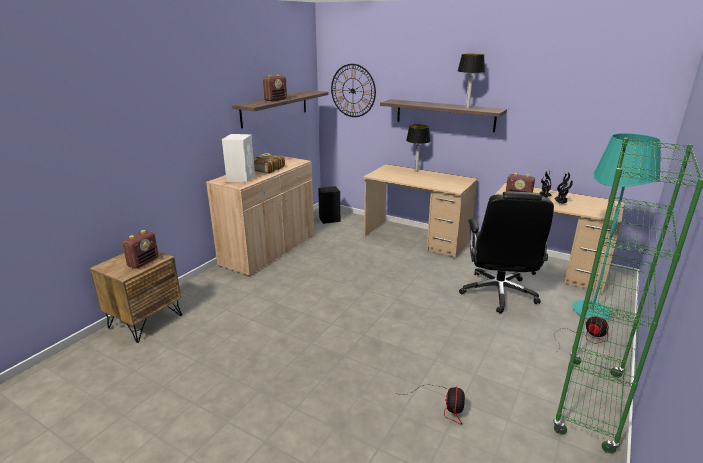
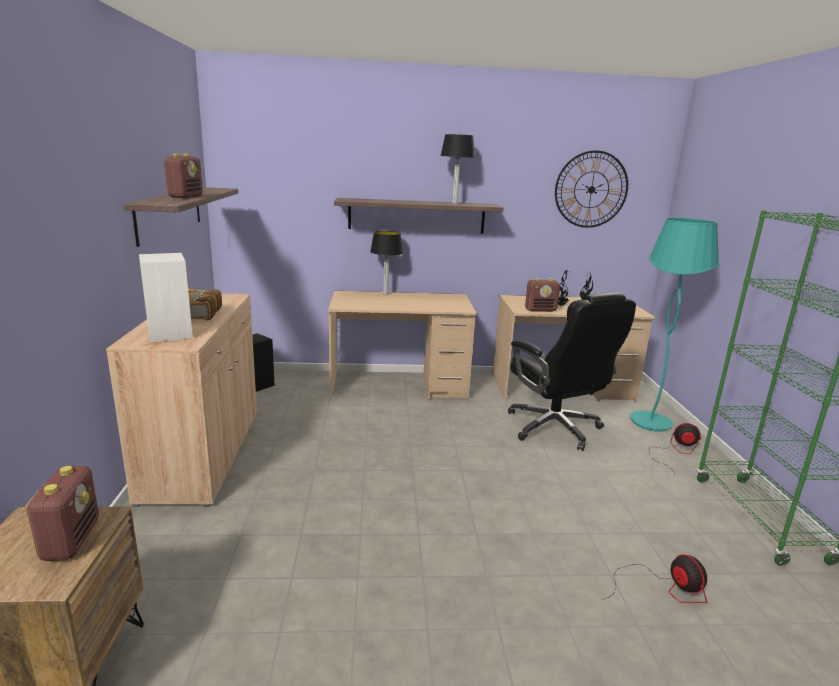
camera: 35 degrees left, 5 degrees down
wall clock [331,64,376,117] -> wall clock moved to [555,151,628,228]

